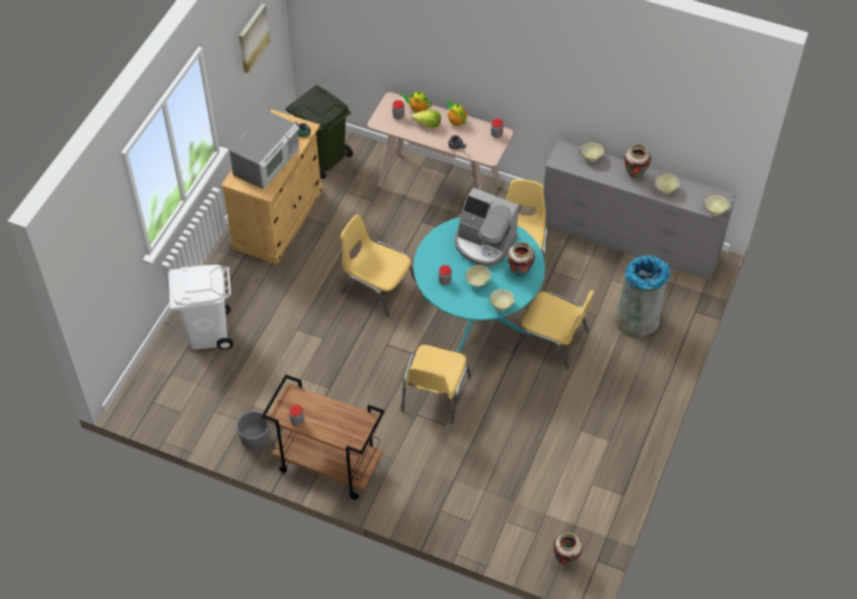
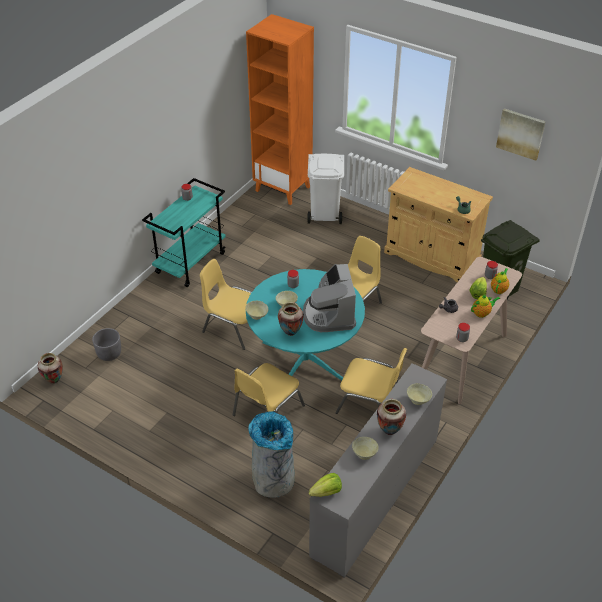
camera: 100 degrees right, 10 degrees down
microwave [229,110,299,189] -> none
grey planter [237,411,270,450] -> grey planter moved to [92,328,121,361]
brown cart [262,374,385,500] -> turquoise cart [142,178,226,287]
coffee machine [454,188,519,267] -> coffee machine turned 45 degrees counterclockwise [303,264,356,332]
beige bowl [704,195,729,216] -> lettuce [309,473,342,497]
none -> orange bookcase [246,14,314,205]

